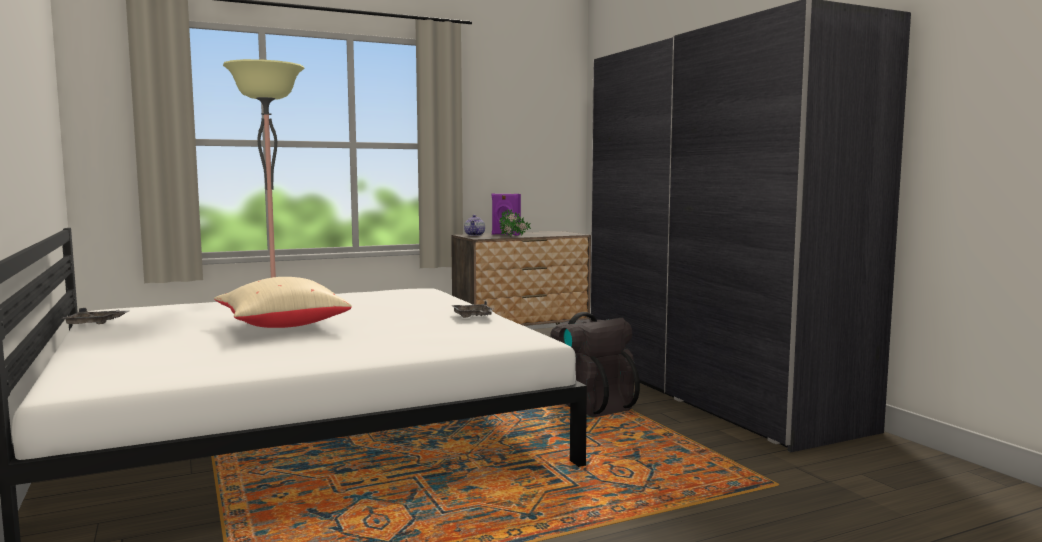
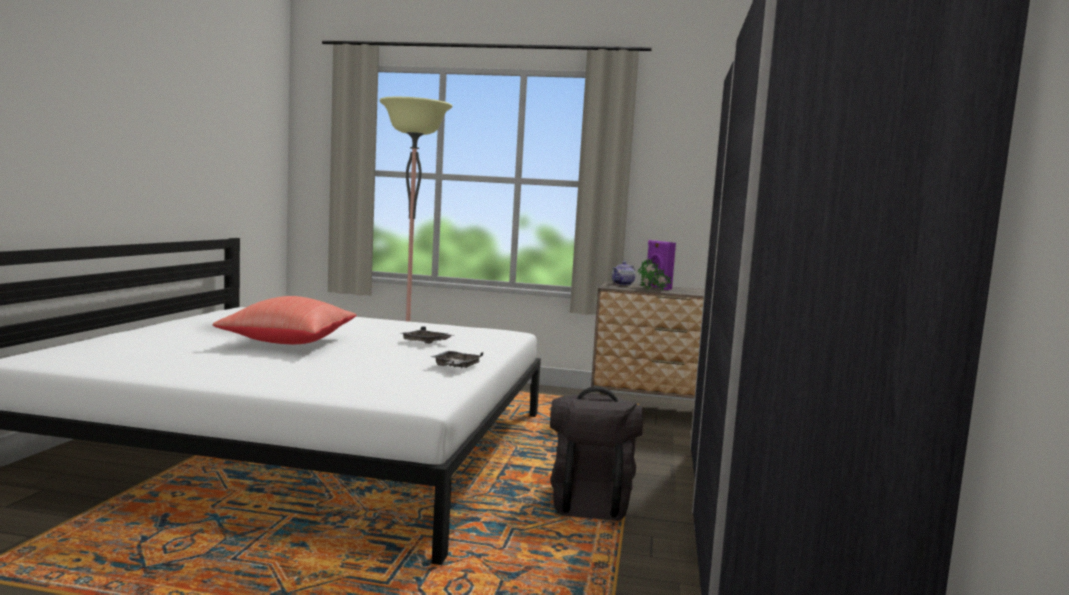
camera: 35 degrees right, 0 degrees up
grey tray [61,308,129,324] -> grey tray moved to [400,326,455,344]
beige pillow [214,277,352,328] -> red pillow [213,296,357,344]

